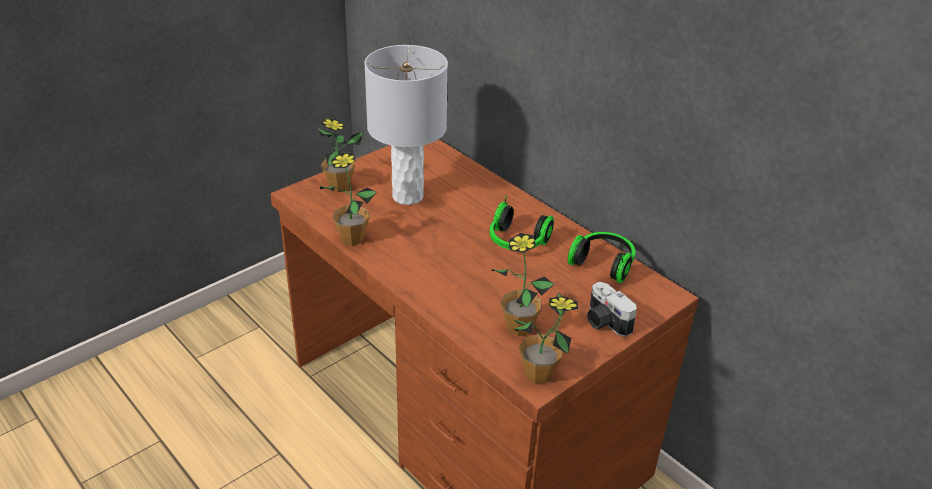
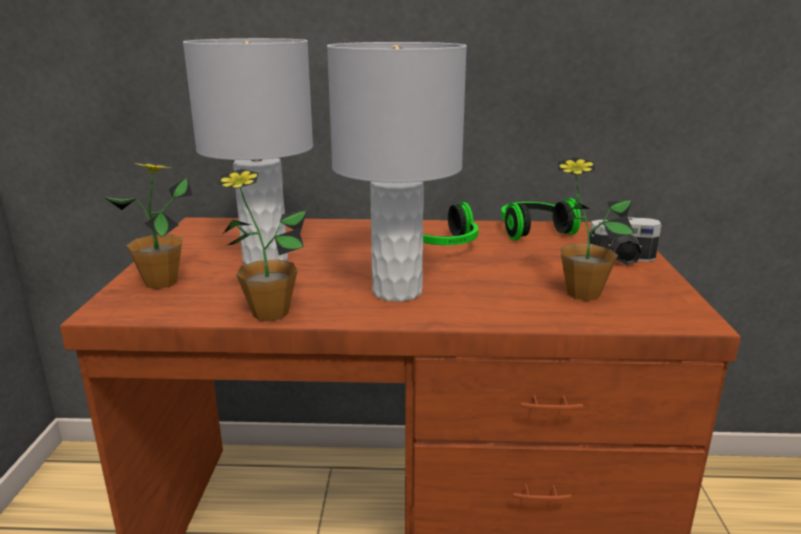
camera: 45 degrees left, 15 degrees down
potted plant [514,293,578,384] -> none
none -> grey table lamp [327,42,467,302]

